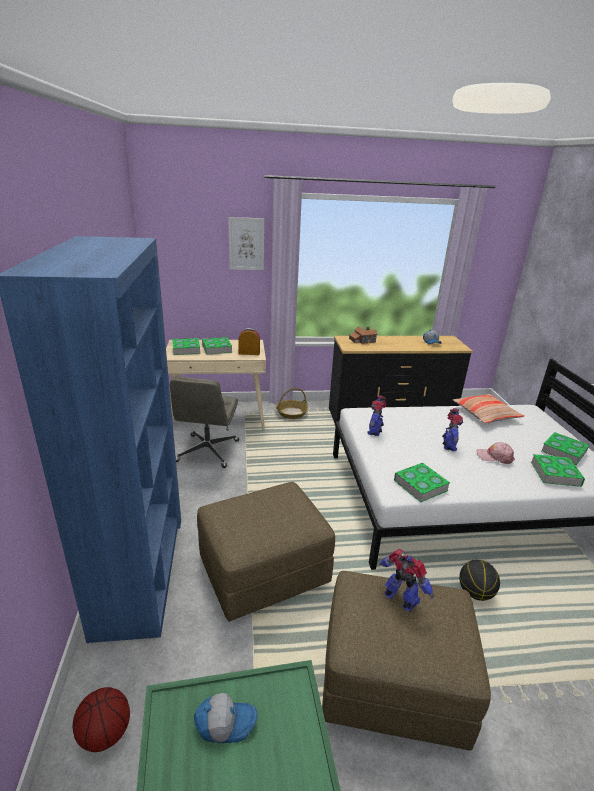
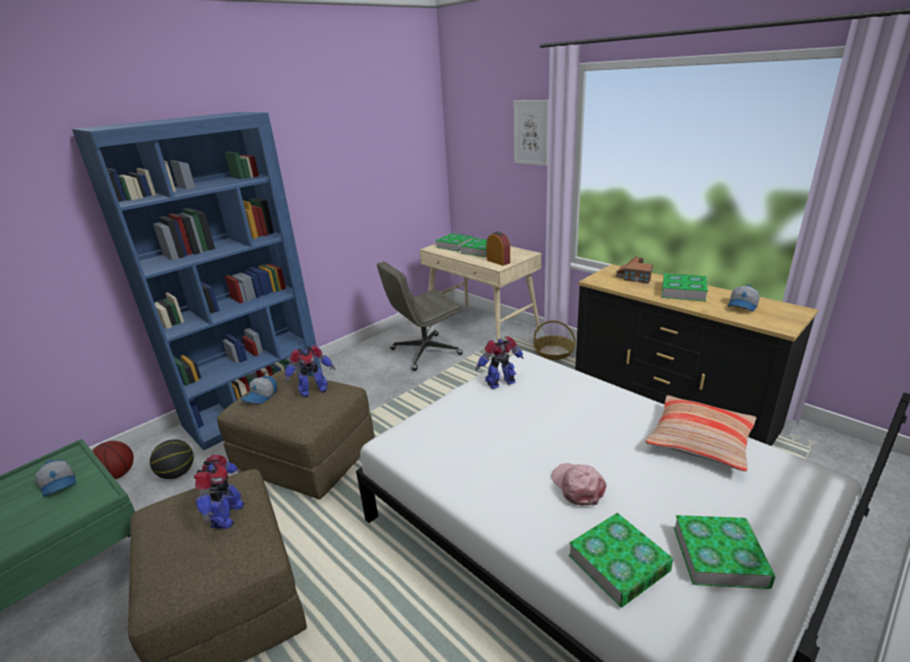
camera: 55 degrees right, 0 degrees up
book [394,463,450,502] -> book moved to [662,273,708,302]
toy robot [442,408,463,451] -> toy robot moved to [285,345,335,397]
basketball [459,560,500,601] -> basketball moved to [150,439,194,479]
none -> cap [241,375,277,404]

